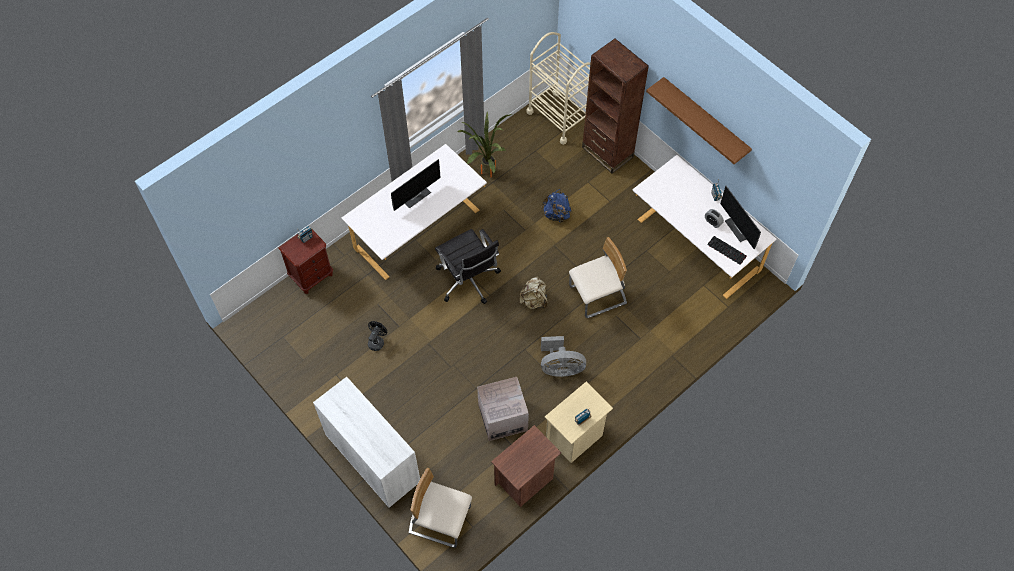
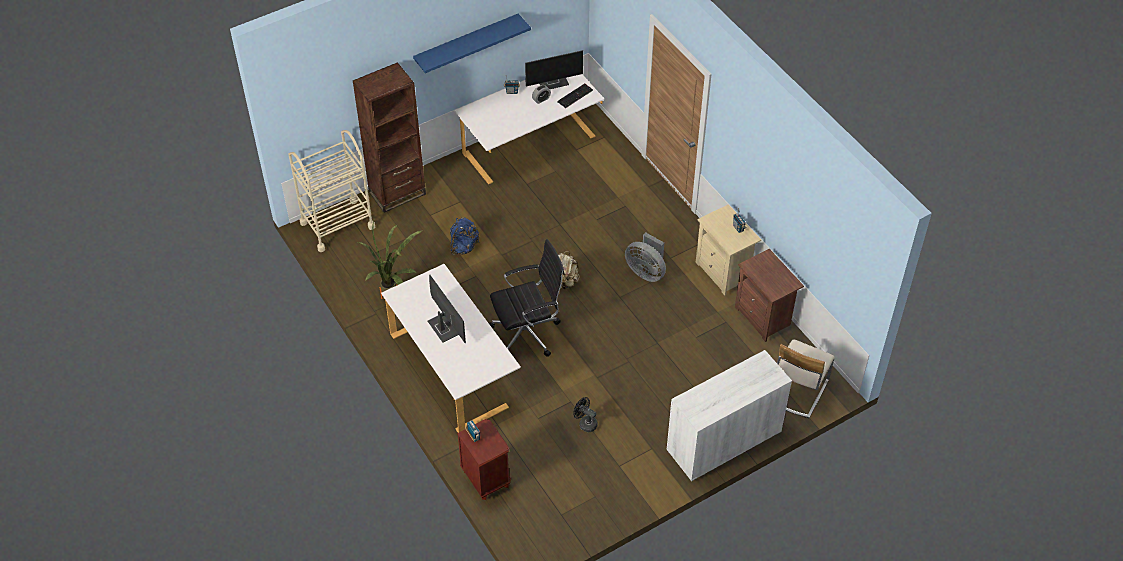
camera: 80 degrees left, 10 degrees down
cardboard box [477,377,529,441] -> none
grey fan [541,336,586,377] -> grey fan turned 120 degrees clockwise [625,233,666,282]
beige chair [569,237,627,318] -> none
brown shelf [646,77,752,164] -> blue shelf [413,14,531,73]

